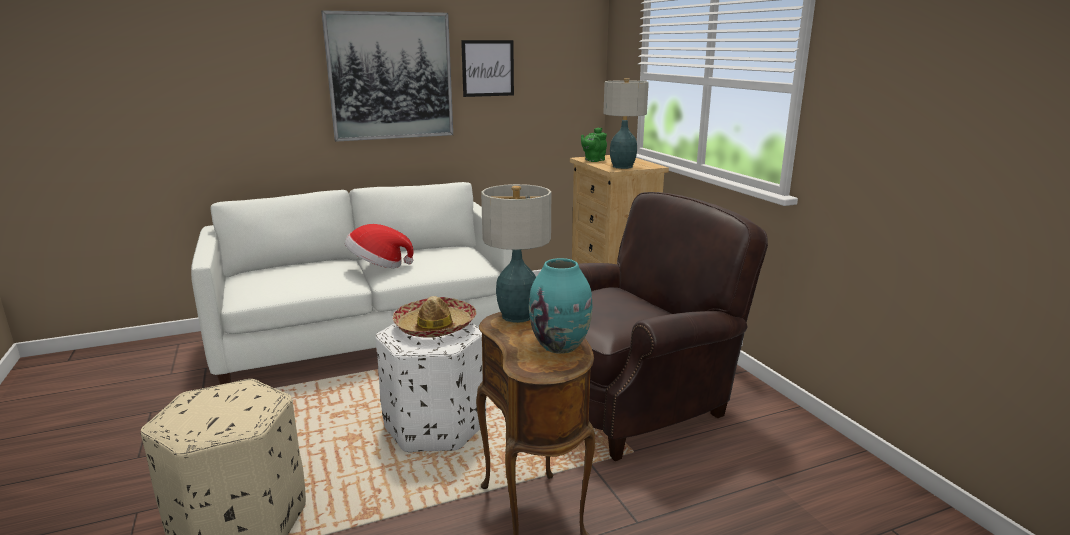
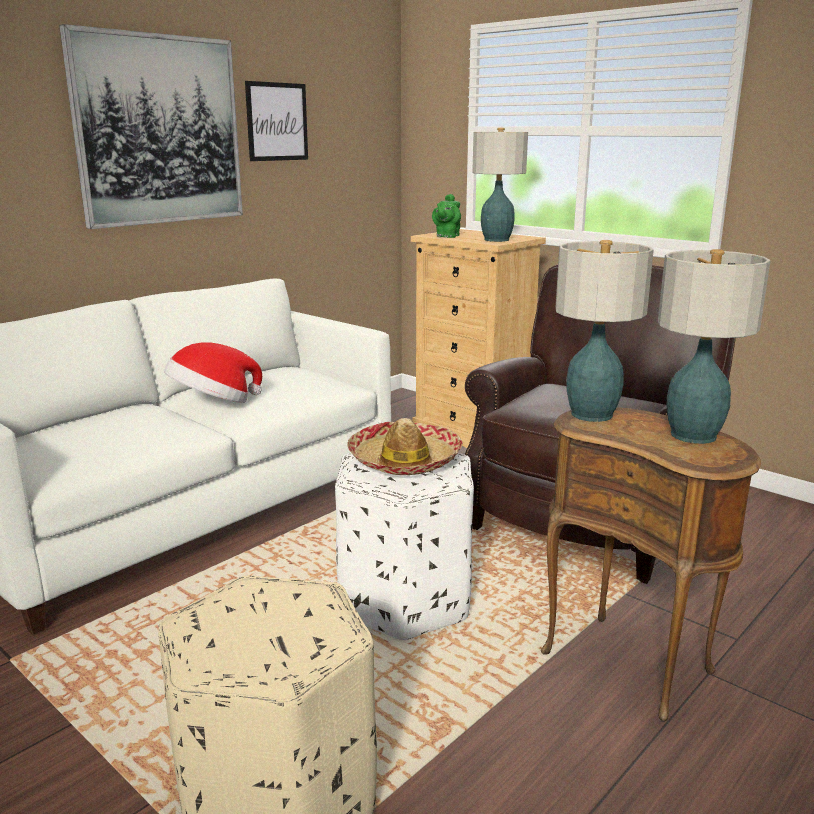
camera: 25 degrees left, 0 degrees up
turquoise vase [529,258,592,354] -> table lamp [658,249,770,444]

